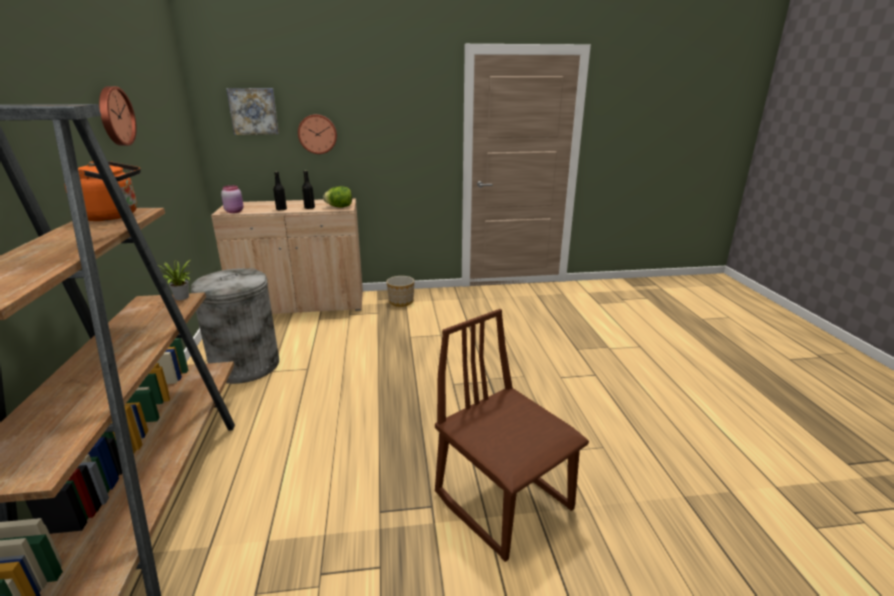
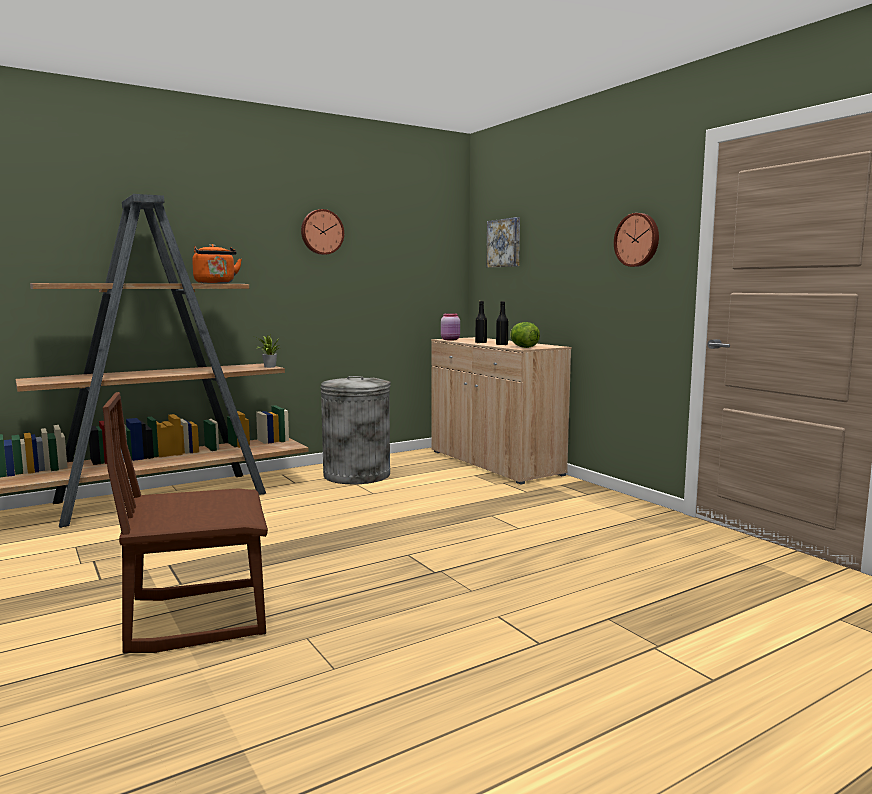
camera: 65 degrees right, 15 degrees down
wall clock [298,114,337,154] -> wall clock moved to [614,213,659,267]
planter [386,276,414,307] -> none
brown chair [435,309,589,562] -> brown chair turned 135 degrees counterclockwise [103,392,268,653]

